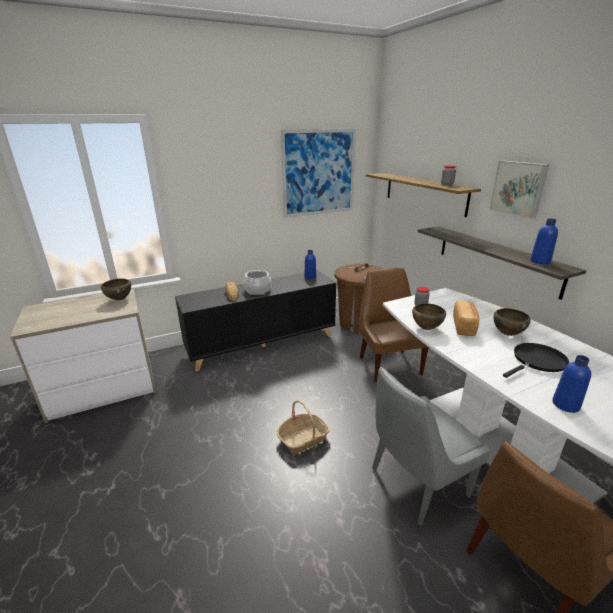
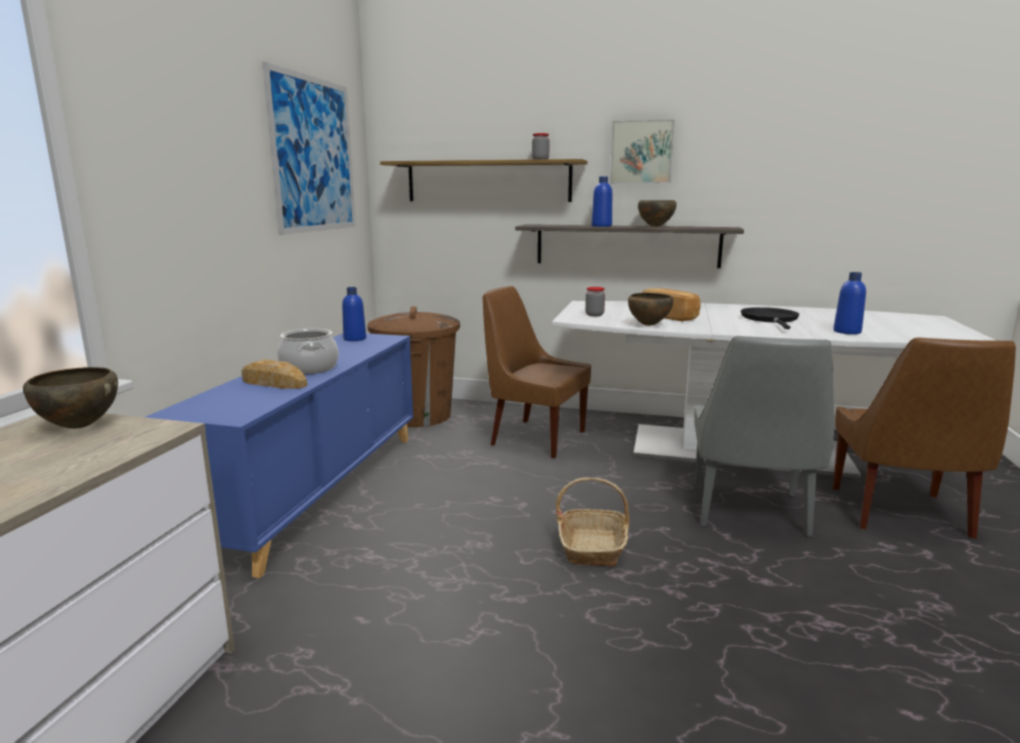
camera: 50 degrees left, 10 degrees down
black cabinet [175,270,336,372] -> blue cabinet [146,333,413,578]
brown bowl [494,308,531,336] -> brown bowl moved to [638,200,677,227]
blue bottle [530,219,558,264] -> blue bottle moved to [591,176,612,227]

